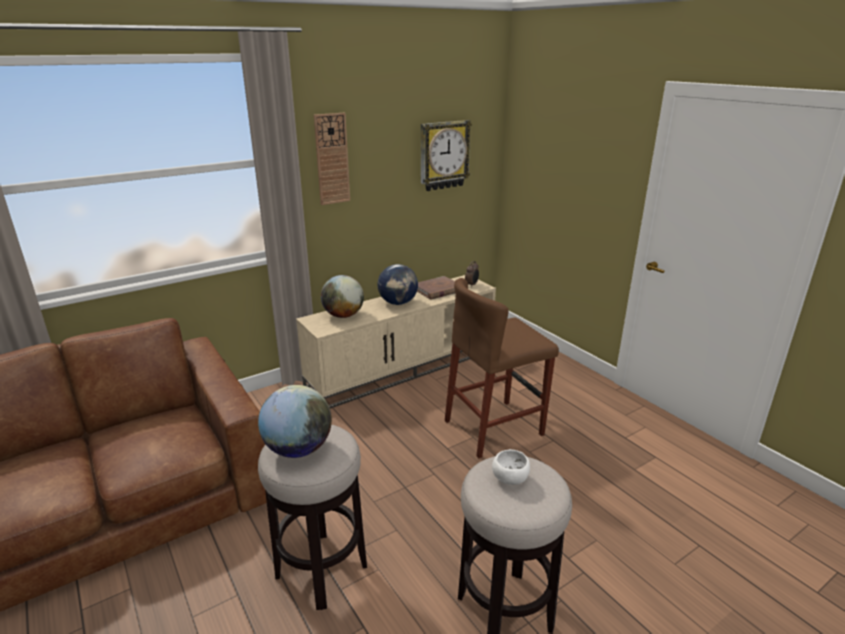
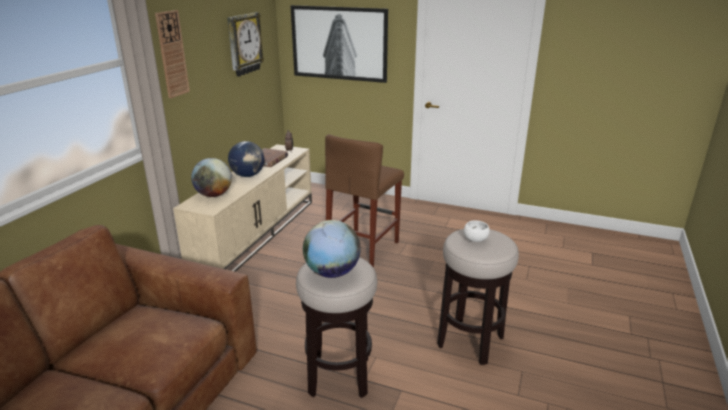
camera: 35 degrees left, 0 degrees up
none -> picture [291,5,388,83]

